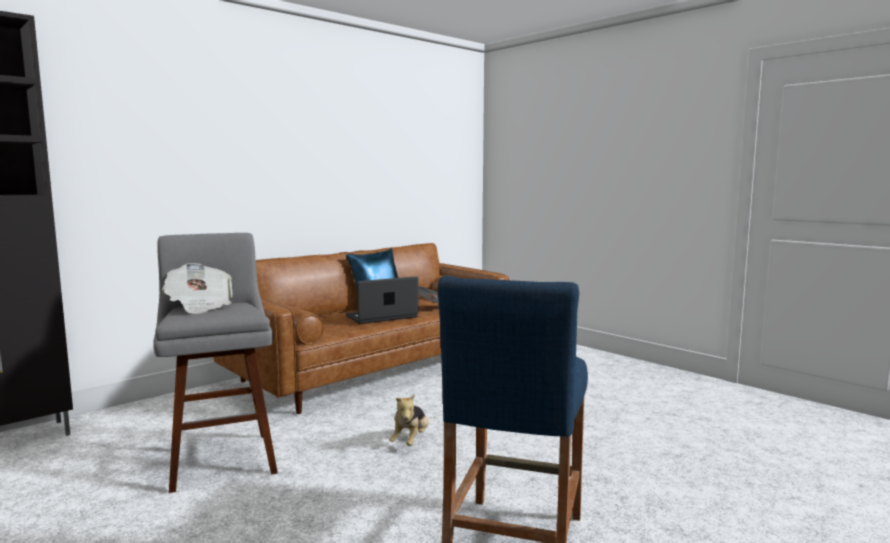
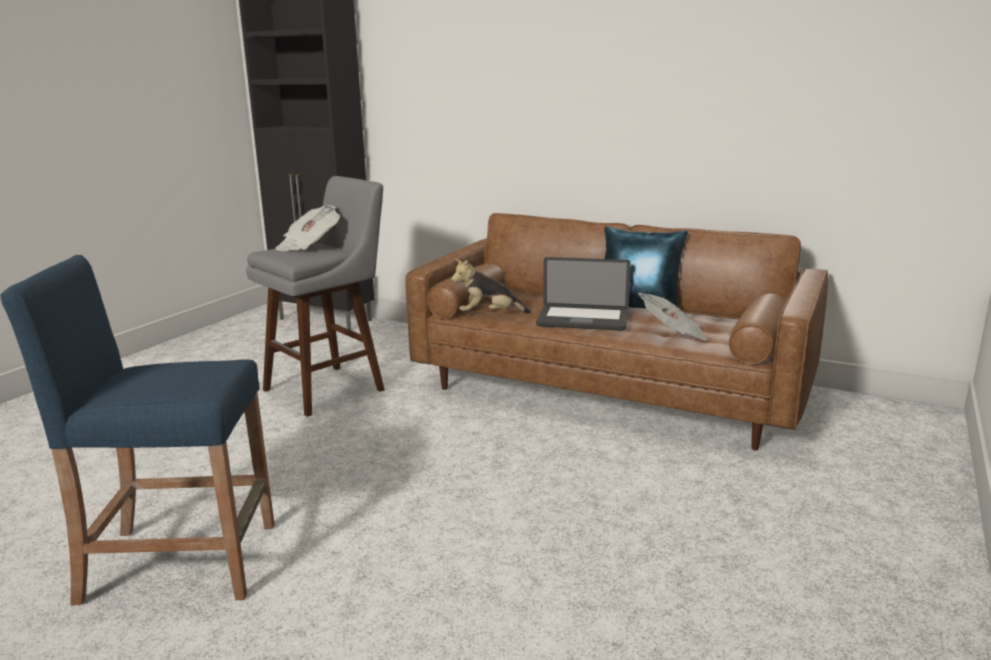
camera: 70 degrees right, 10 degrees up
laptop [346,276,419,324] -> laptop turned 150 degrees clockwise [536,257,631,331]
plush toy [389,394,429,446] -> plush toy moved to [451,259,531,313]

